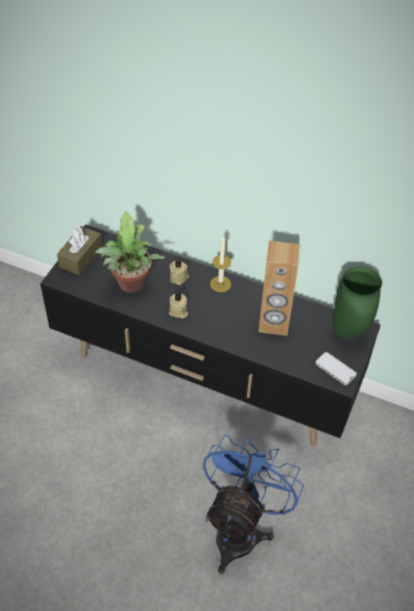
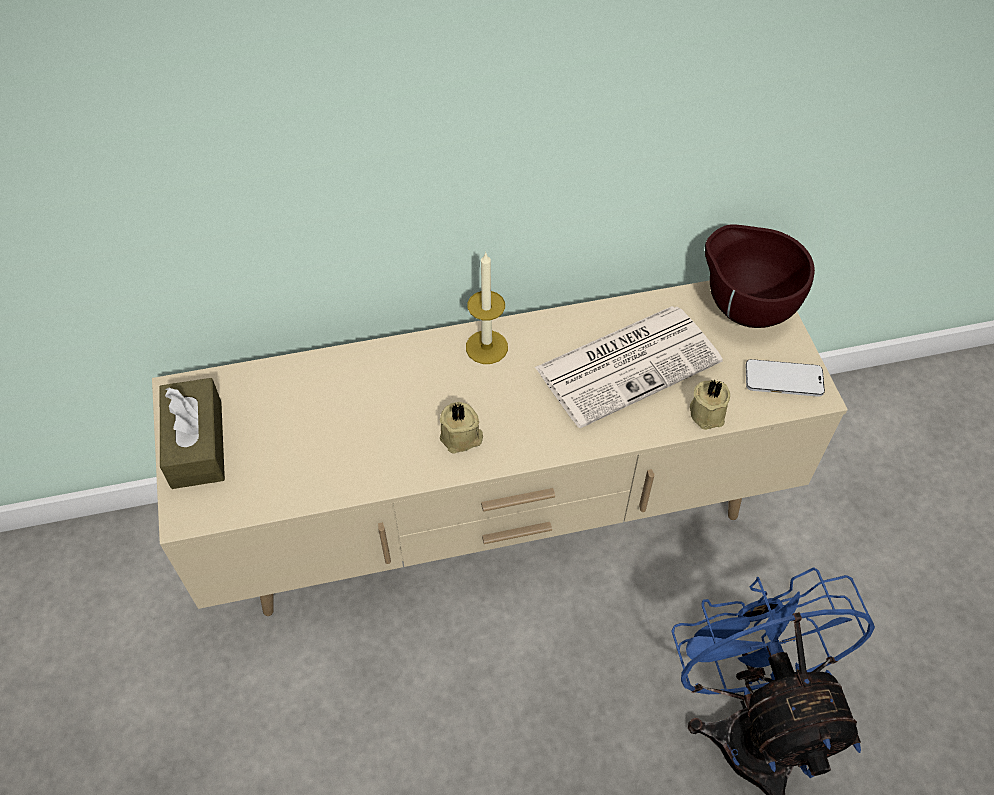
camera: 35 degrees left, 5 degrees up
black tv stand [40,224,381,446] -> beige tv stand [152,280,848,616]
potted plant [95,211,165,292] -> none
beige candle [170,259,189,285] -> beige candle moved to [690,379,730,430]
brown speaker [258,241,299,336] -> newspaper [535,306,723,428]
green vase [332,266,382,339] -> brown bowl [705,224,815,328]

